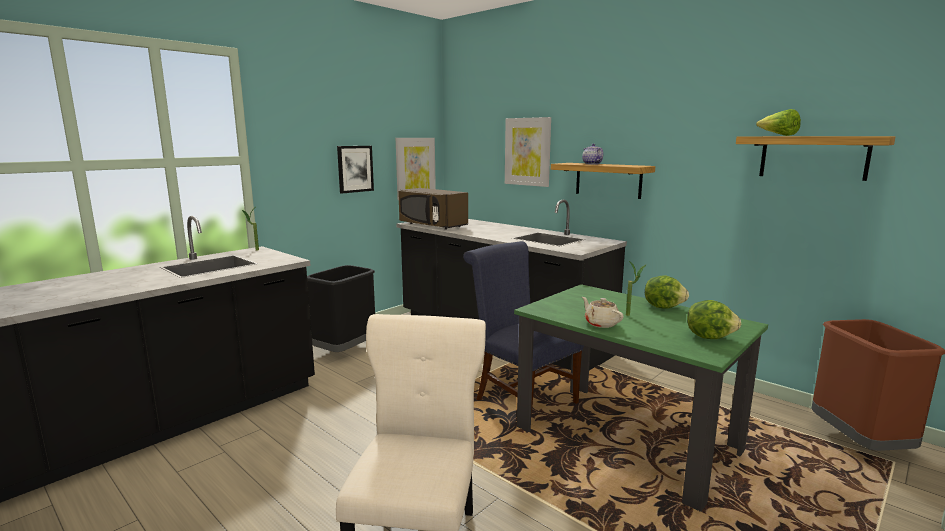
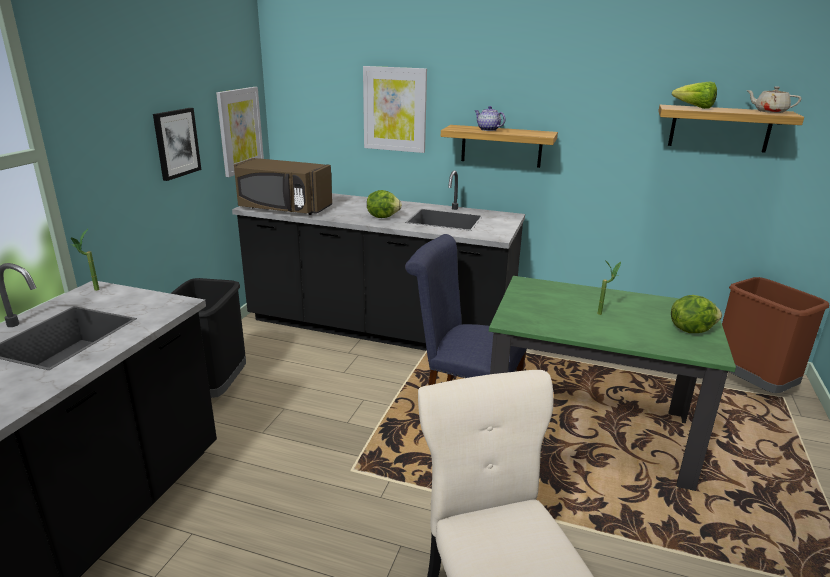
camera: 25 degrees left, 10 degrees up
beige teapot [582,297,624,328] -> beige teapot moved to [746,86,802,113]
lettuce [645,275,689,309] -> lettuce moved to [367,190,402,218]

